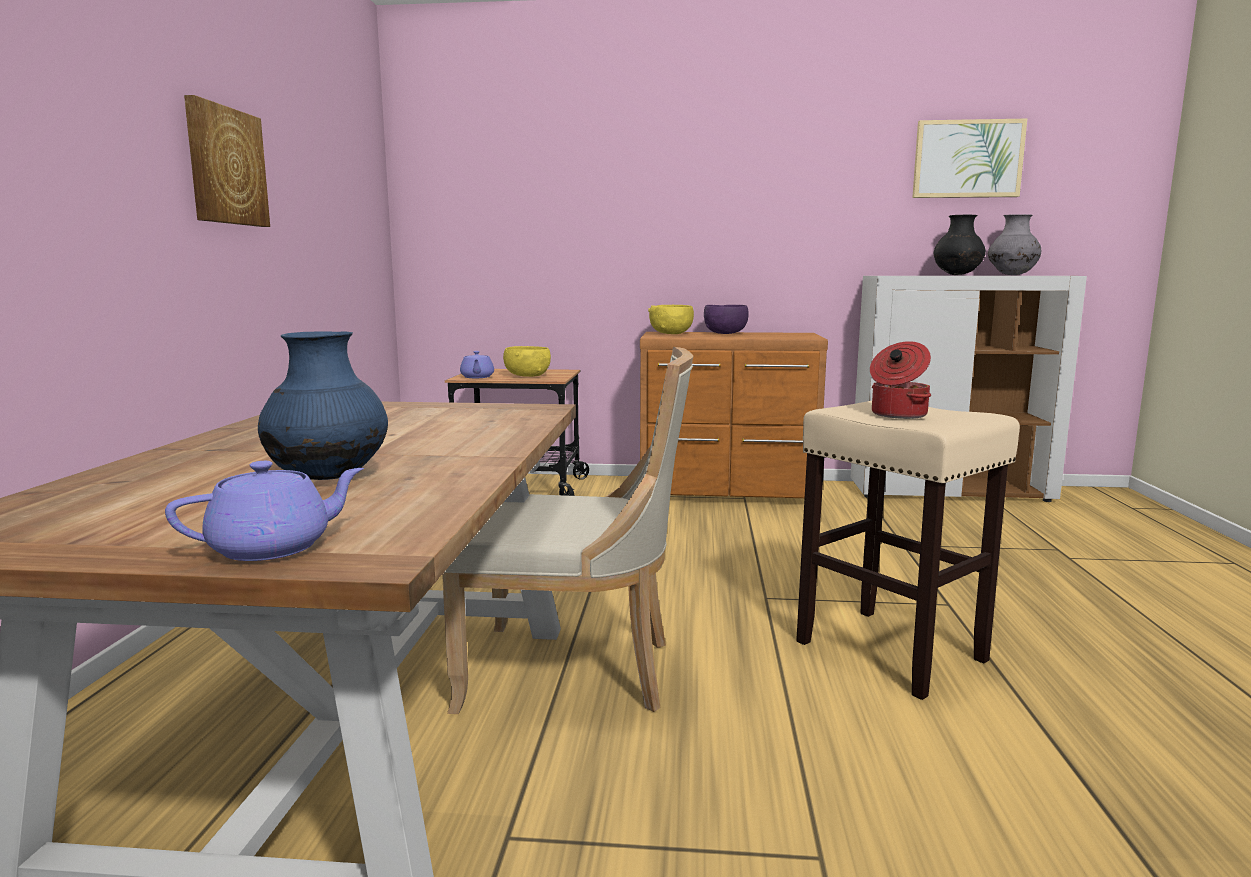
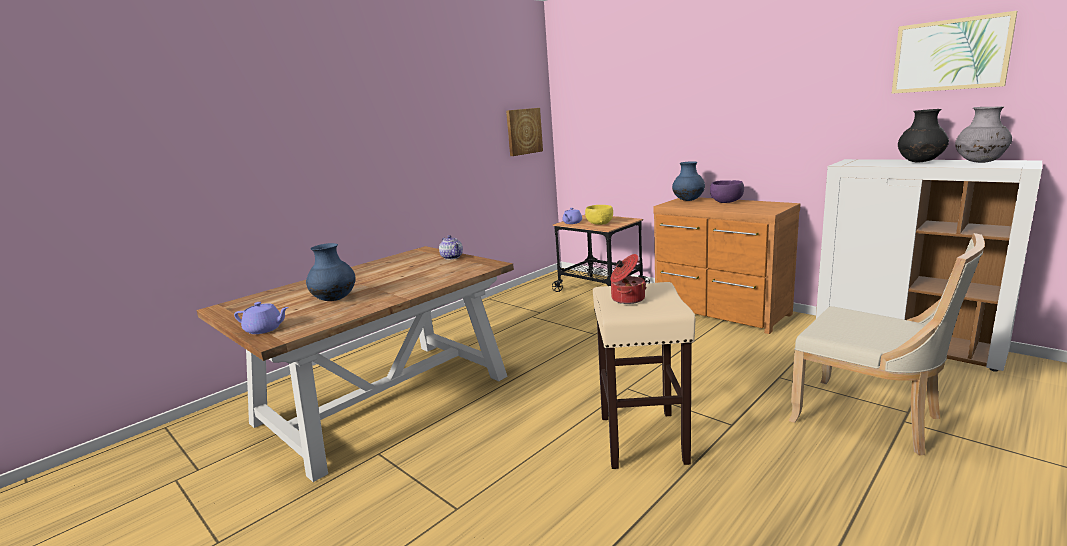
camera: 40 degrees right, 5 degrees up
picture [184,95,270,227] -> picture moved to [506,108,543,156]
beige chair [442,347,693,714] -> beige chair moved to [789,233,985,456]
yellow bowl [648,305,694,334] -> blue vase [672,161,705,201]
none -> teapot [439,235,463,260]

